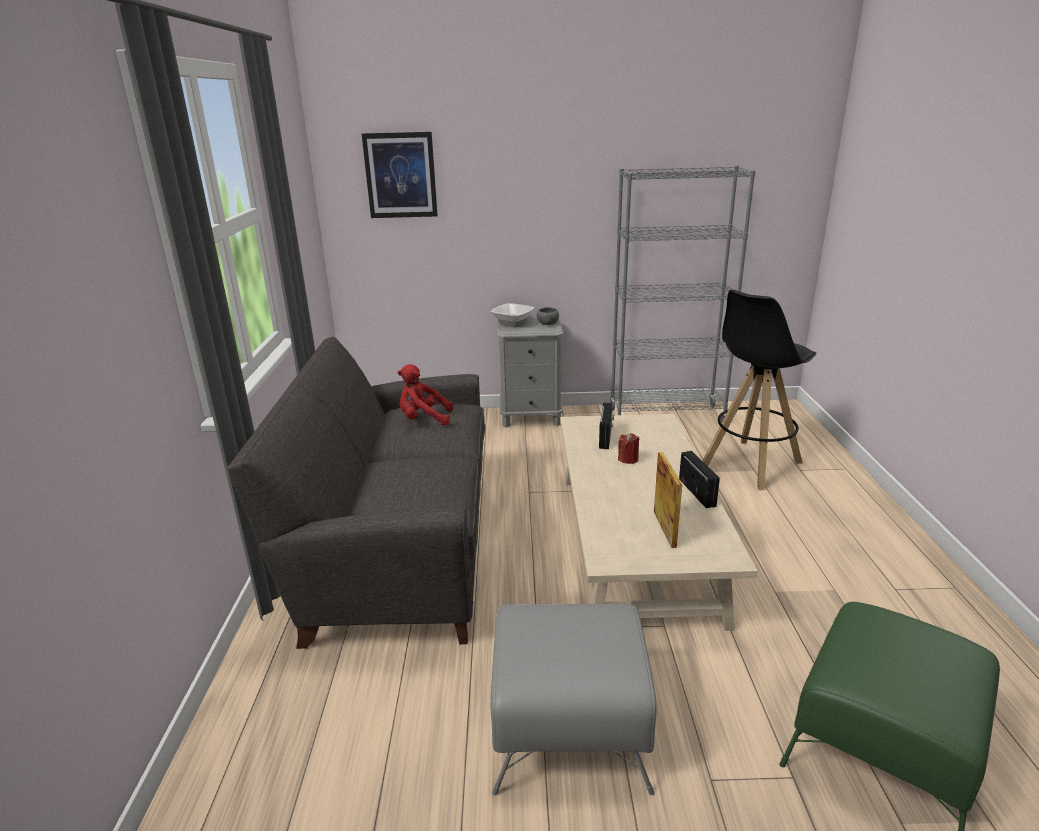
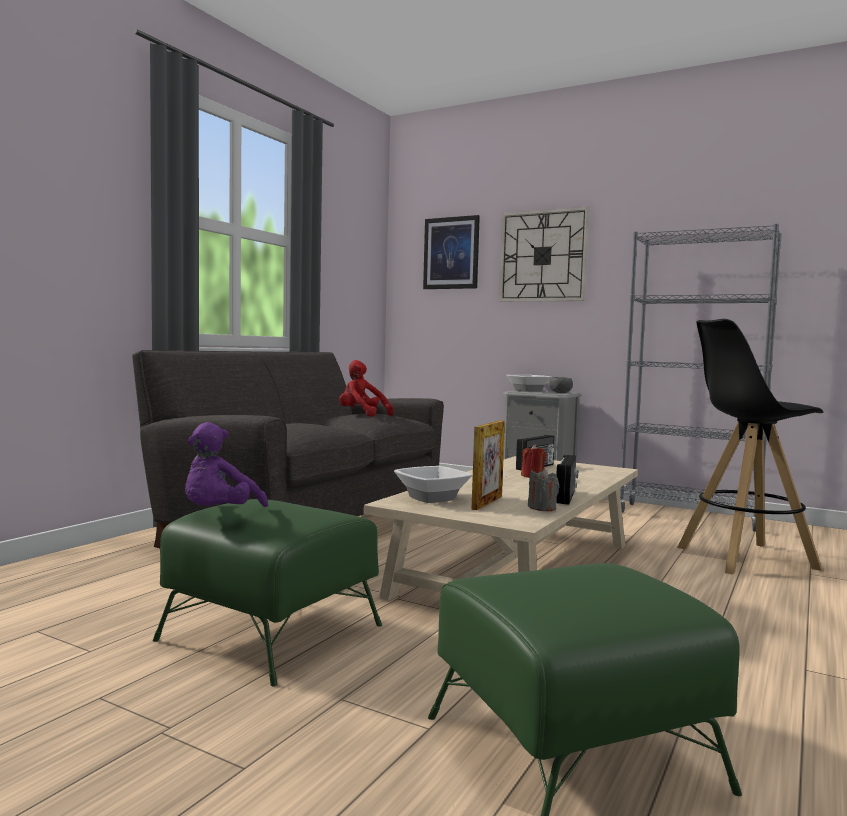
camera: 30 degrees right, 20 degrees down
grey ottoman [490,604,657,795] -> green ottoman [153,499,382,687]
none -> purple plush toy [185,422,268,507]
none -> bowl [394,466,472,503]
none -> wall clock [499,207,589,302]
none -> grey candle [528,468,559,511]

